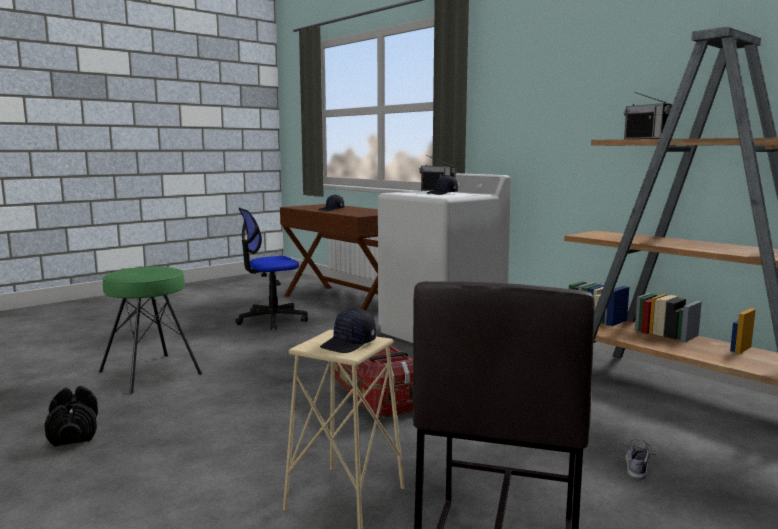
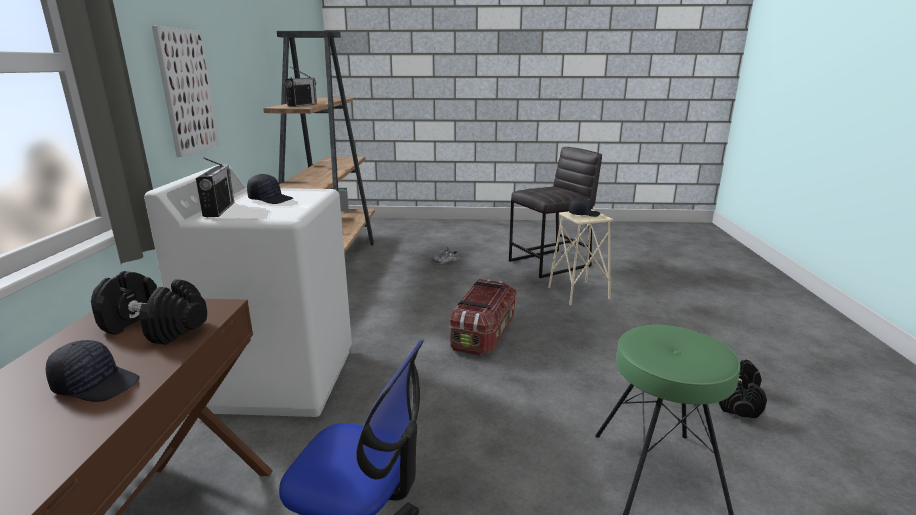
camera: 135 degrees left, 10 degrees up
none -> black dumbbell [91,271,207,345]
none -> picture [152,26,220,157]

